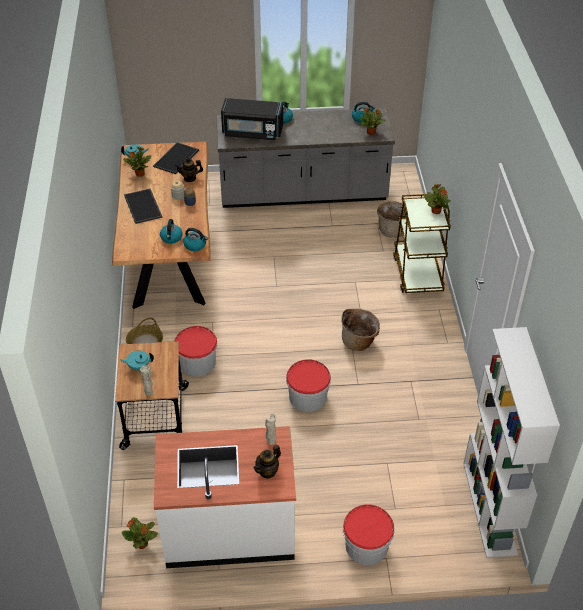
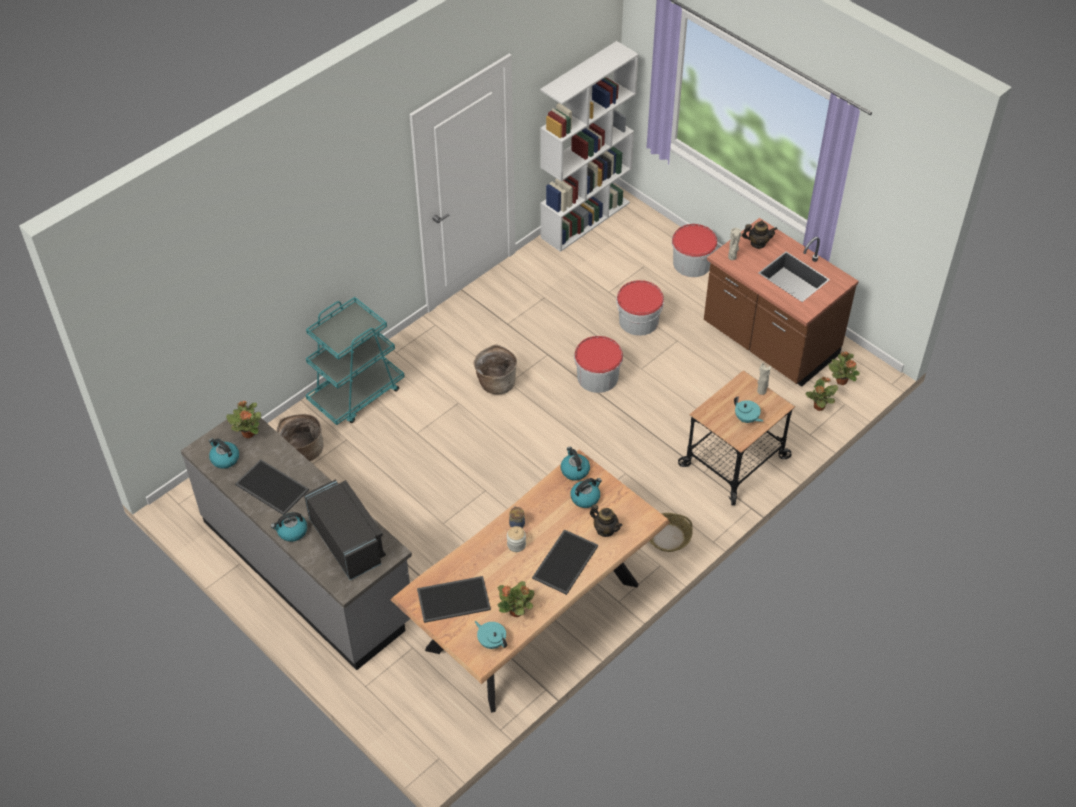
camera: 130 degrees left, 5 degrees up
white counter [154,426,296,568] -> brown counter [704,218,859,387]
bucket [174,326,217,377] -> bucket moved to [616,280,664,336]
teapot [175,158,203,182] -> teapot moved to [590,504,622,537]
brown cart [393,194,451,293] -> turquoise cart [306,297,405,425]
potted plant [424,184,451,214] -> potted plant moved to [806,377,838,411]
none -> tray [235,459,309,515]

